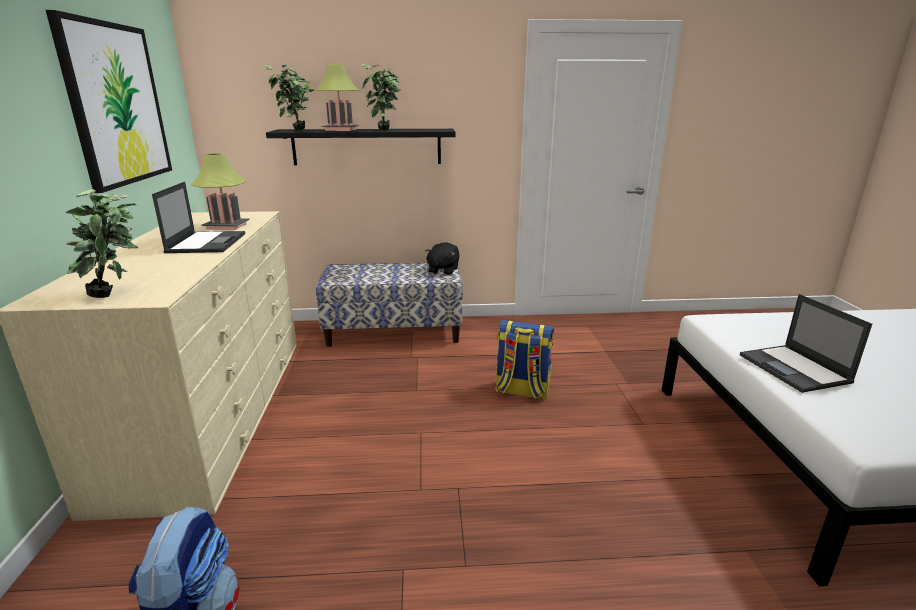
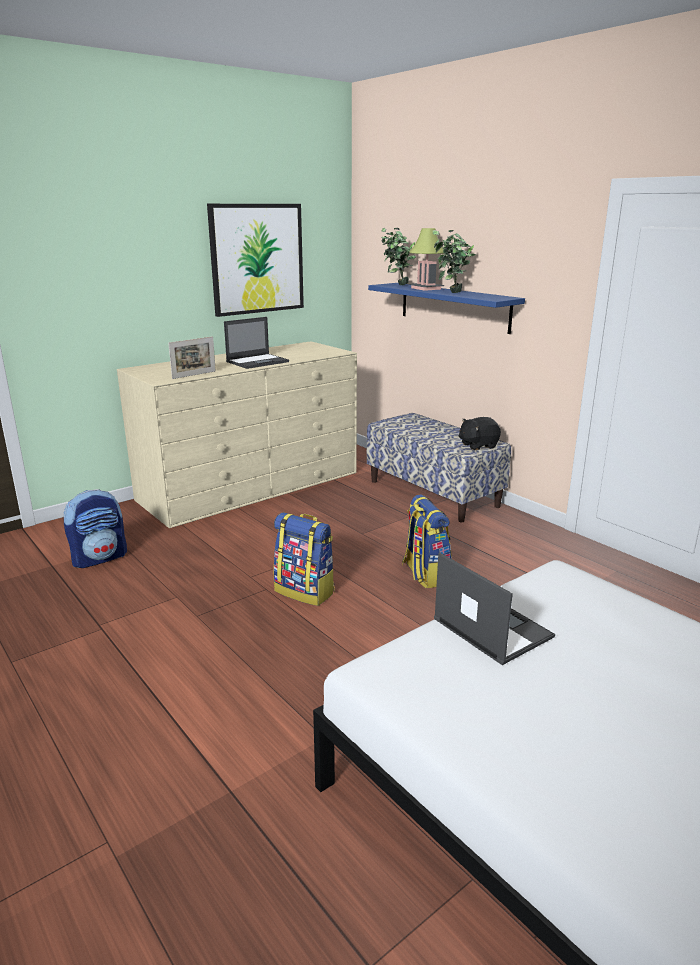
camera: 55 degrees right, 0 degrees up
potted plant [65,189,138,298] -> none
table lamp [191,153,250,230] -> none
black shelf [266,129,456,165] -> blue shelf [368,283,525,334]
laptop [740,294,872,393] -> laptop turned 105 degrees clockwise [434,552,555,665]
none -> picture frame [168,336,216,379]
none -> backpack [273,512,335,606]

